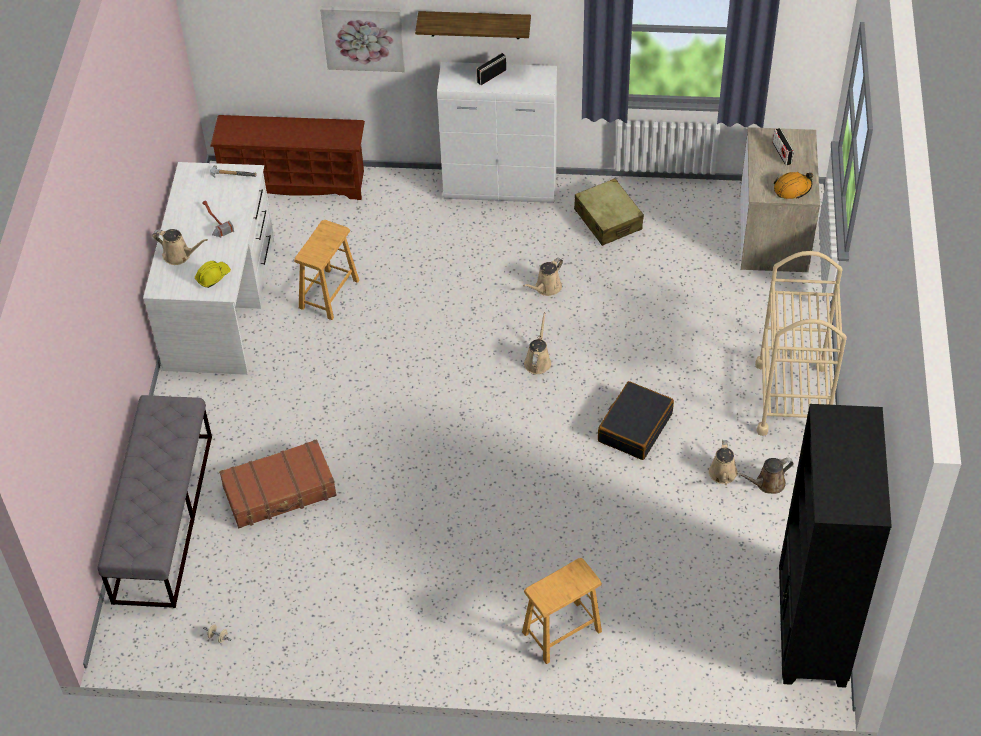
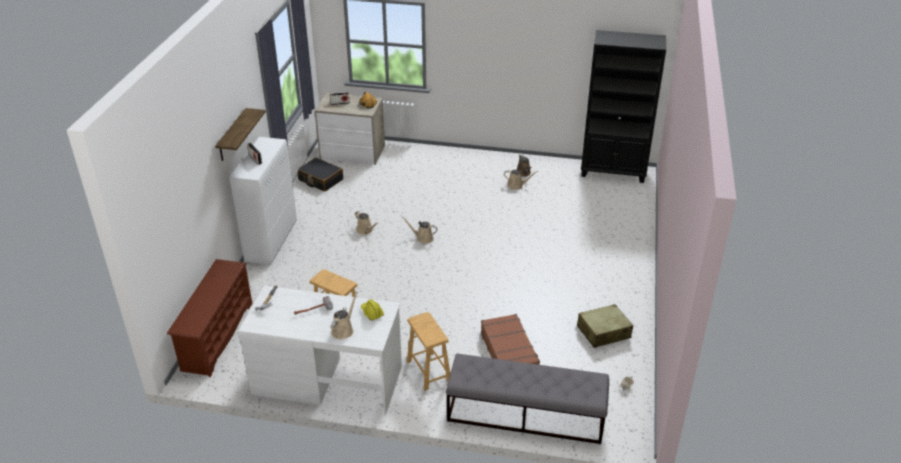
camera: 85 degrees left, 15 degrees down
picture [320,6,405,72] -> none
brown stool [522,558,602,664] -> brown stool moved to [407,312,450,391]
beige suitcase [574,178,644,246] -> beige suitcase moved to [577,304,633,348]
black suitcase [598,381,674,460] -> black suitcase moved to [298,158,343,192]
beige cart [755,251,847,436] -> none

